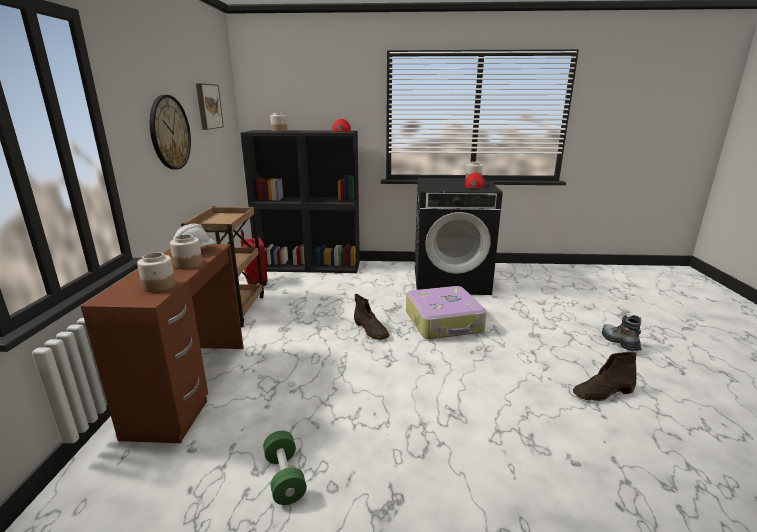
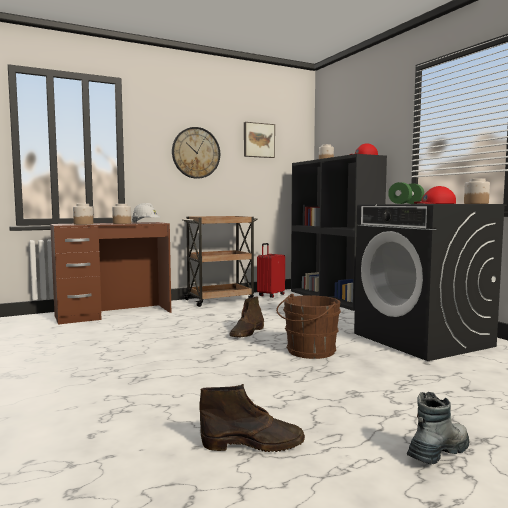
camera: 60 degrees right, 15 degrees down
green dumbbell [263,431,307,505] -> green dumbbell moved to [388,182,424,204]
suitcase [406,286,487,339] -> brown bucket [276,294,341,359]
brown boot [573,352,636,401] -> brown boot turned 135 degrees clockwise [199,384,305,452]

